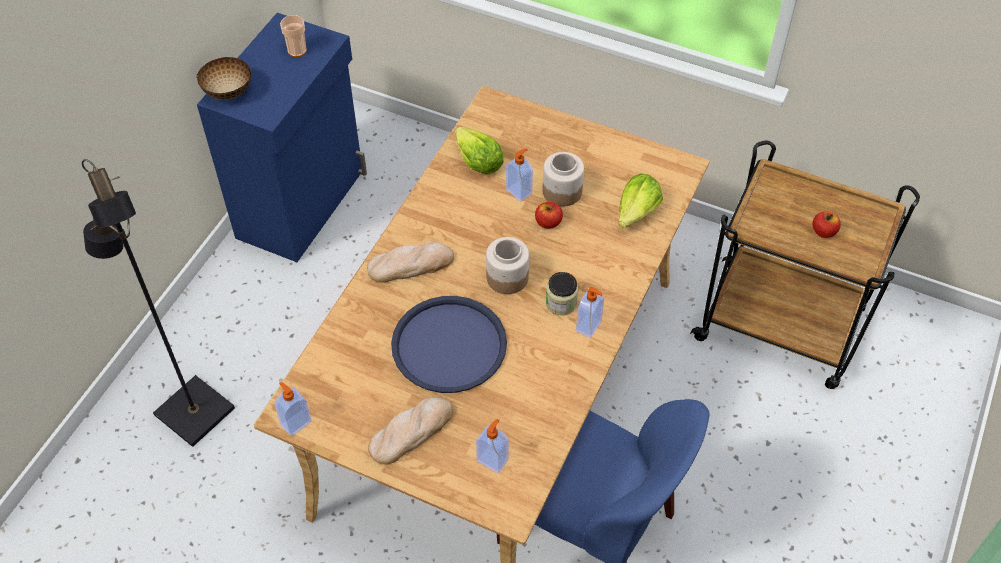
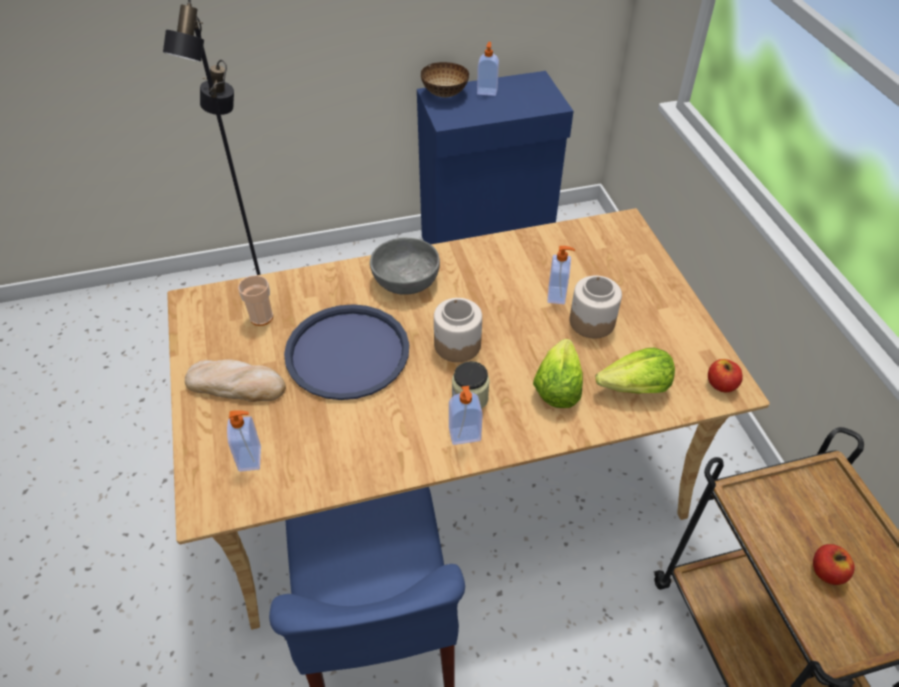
camera: 50 degrees right, 5 degrees down
soap dispenser [274,382,312,436] -> soap dispenser moved to [477,42,499,96]
cup [280,15,307,57] -> cup moved to [238,275,273,326]
bread [367,241,454,283] -> grey bowl [370,238,440,295]
lettuce [455,127,504,174] -> lettuce moved to [533,339,583,408]
apple [535,202,563,229] -> apple moved to [708,359,743,393]

